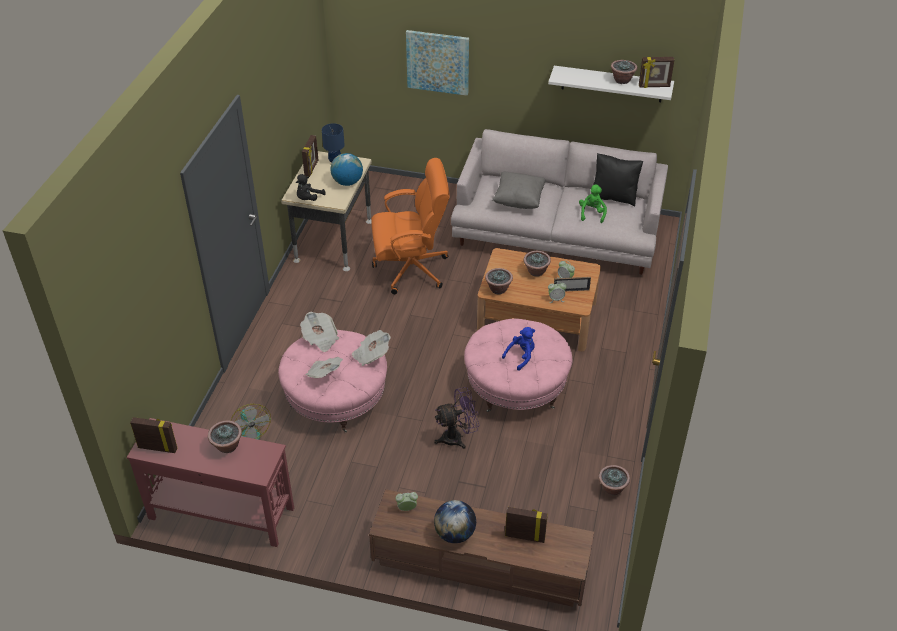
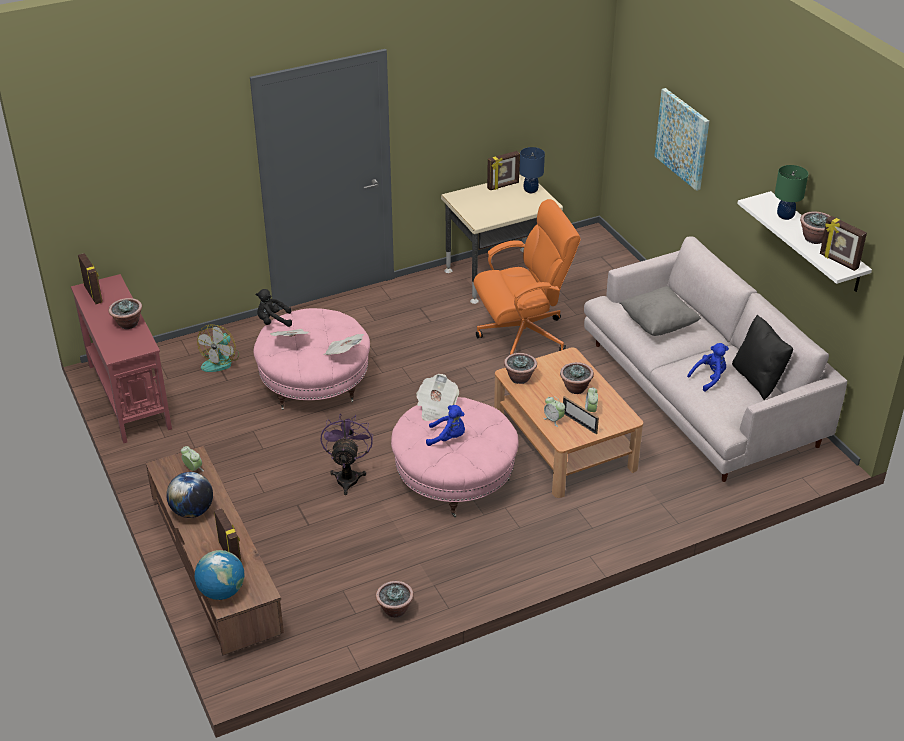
camera: 50 degrees right, 5 degrees down
black plush toy [296,174,326,201] -> black plush toy moved to [256,289,292,327]
newspaper [300,312,339,352] -> newspaper moved to [416,374,459,421]
globe [331,153,363,186] -> globe moved to [195,550,245,600]
orange office chair [371,158,450,294] -> orange office chair turned 60 degrees counterclockwise [474,199,580,355]
purple fan [434,387,480,449] -> purple fan turned 120 degrees counterclockwise [321,414,373,495]
green plush toy [579,184,607,223] -> blue plush toy [687,343,729,391]
none -> green table lamp [775,165,808,220]

